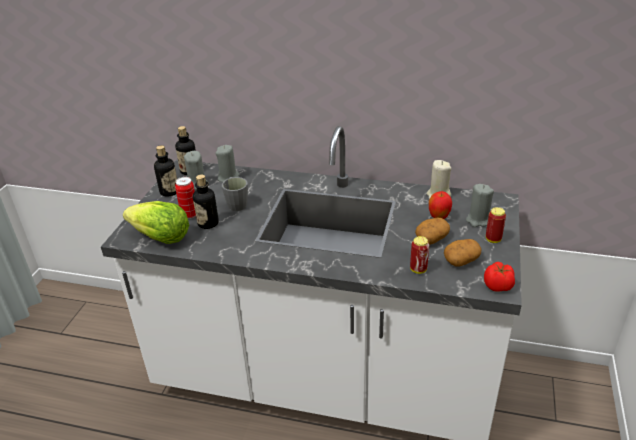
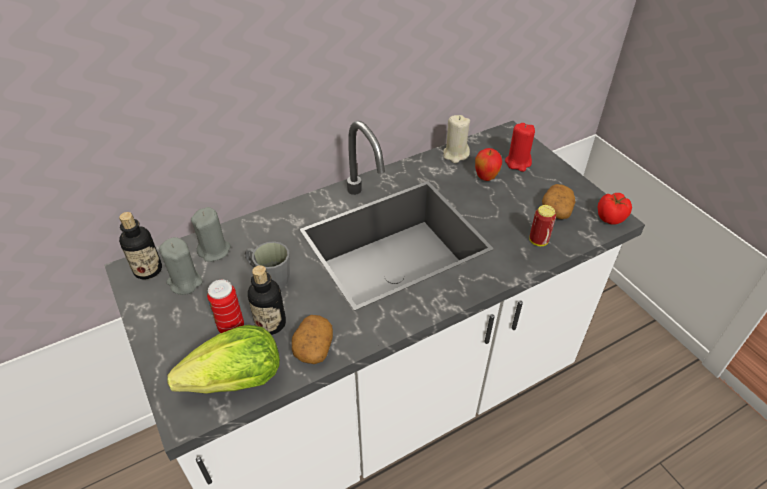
camera: 45 degrees left, 10 degrees up
bottle [154,145,177,197] -> none
potato [415,217,450,245] -> potato moved to [292,315,333,364]
grey candle [466,184,494,227] -> red candle [505,123,535,172]
can [486,207,506,243] -> none

